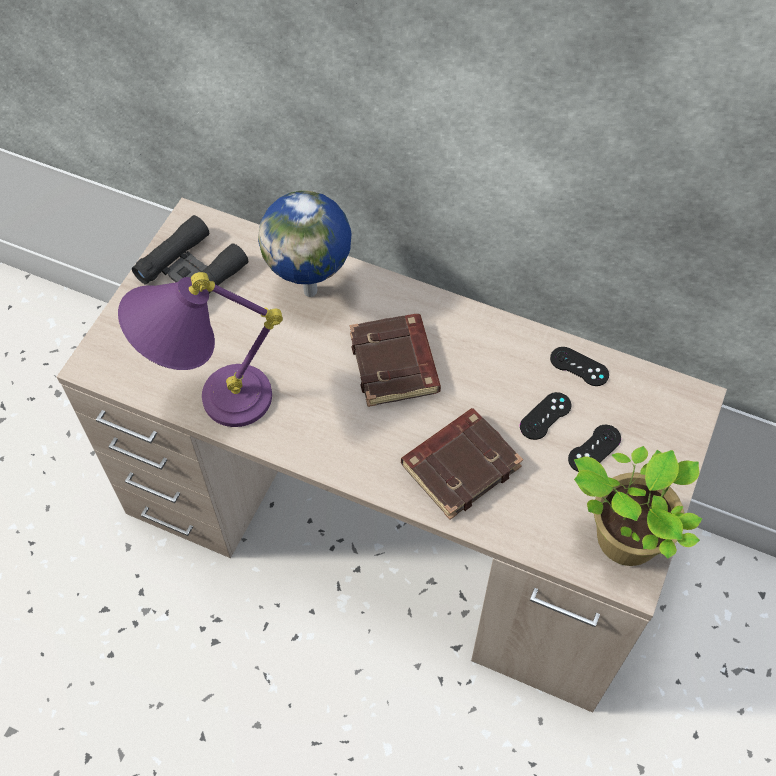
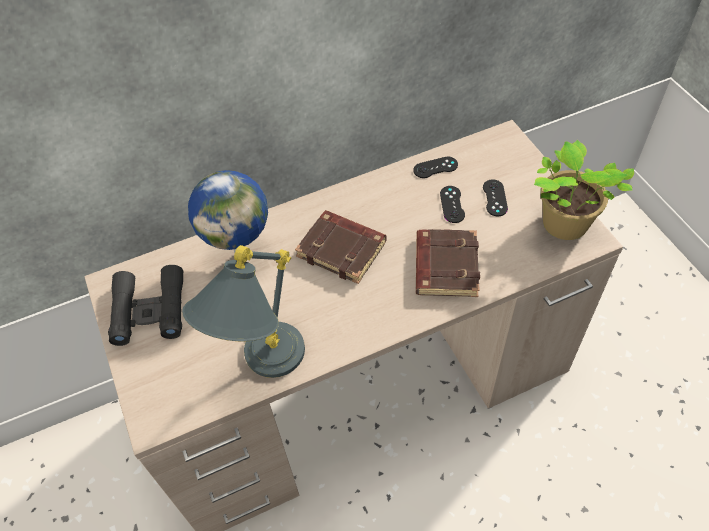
camera: 45 degrees left, 5 degrees down
purple table lamp [118,272,283,427] -> grey table lamp [182,245,305,378]

